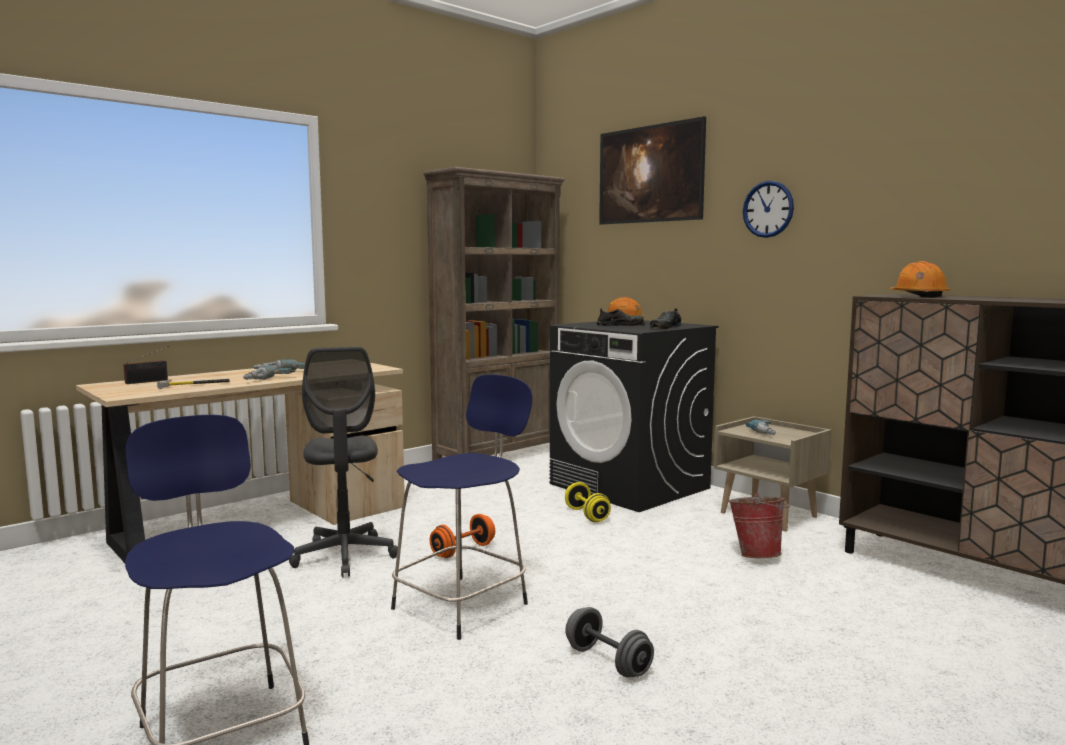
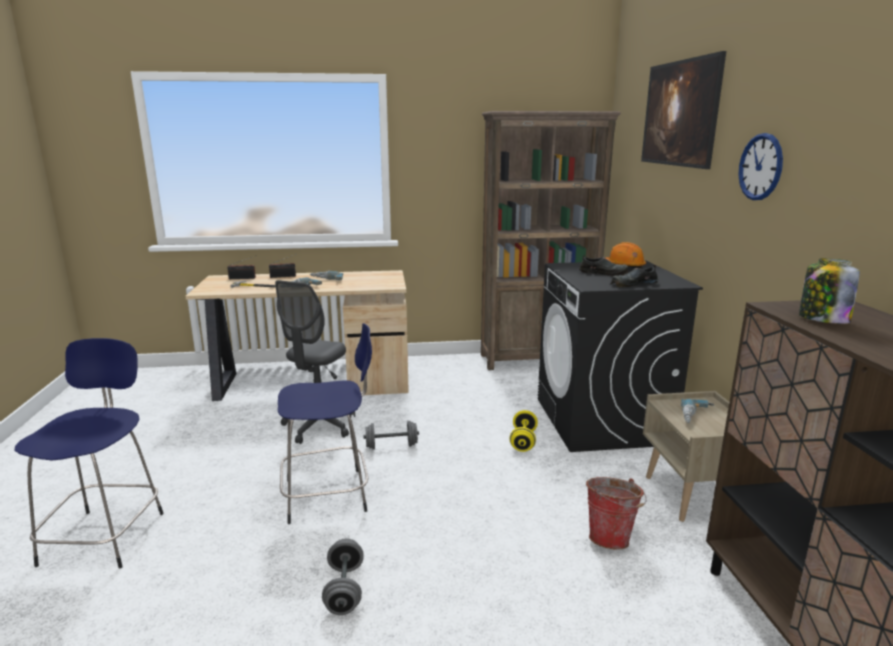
camera: 35 degrees right, 10 degrees up
orange dumbbell [430,514,495,558] -> grey dumbbell [363,421,419,450]
orange hard hat [889,261,949,298] -> jar [799,258,860,324]
none -> radio [269,254,296,278]

